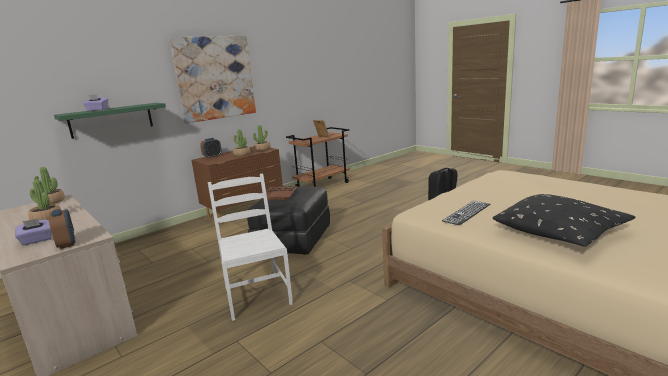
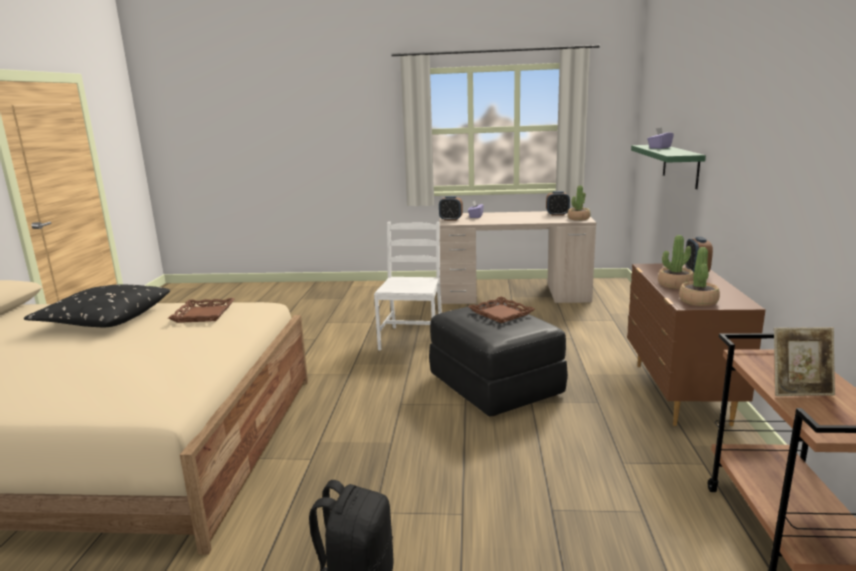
camera: 135 degrees right, 0 degrees up
potted plant [28,179,61,220] -> none
picture [170,35,256,123] -> none
white chair [208,174,293,321] -> white chair turned 105 degrees counterclockwise [374,222,442,350]
keyboard [442,201,490,225] -> brown tray [168,298,235,323]
none -> alarm clock [546,191,570,216]

